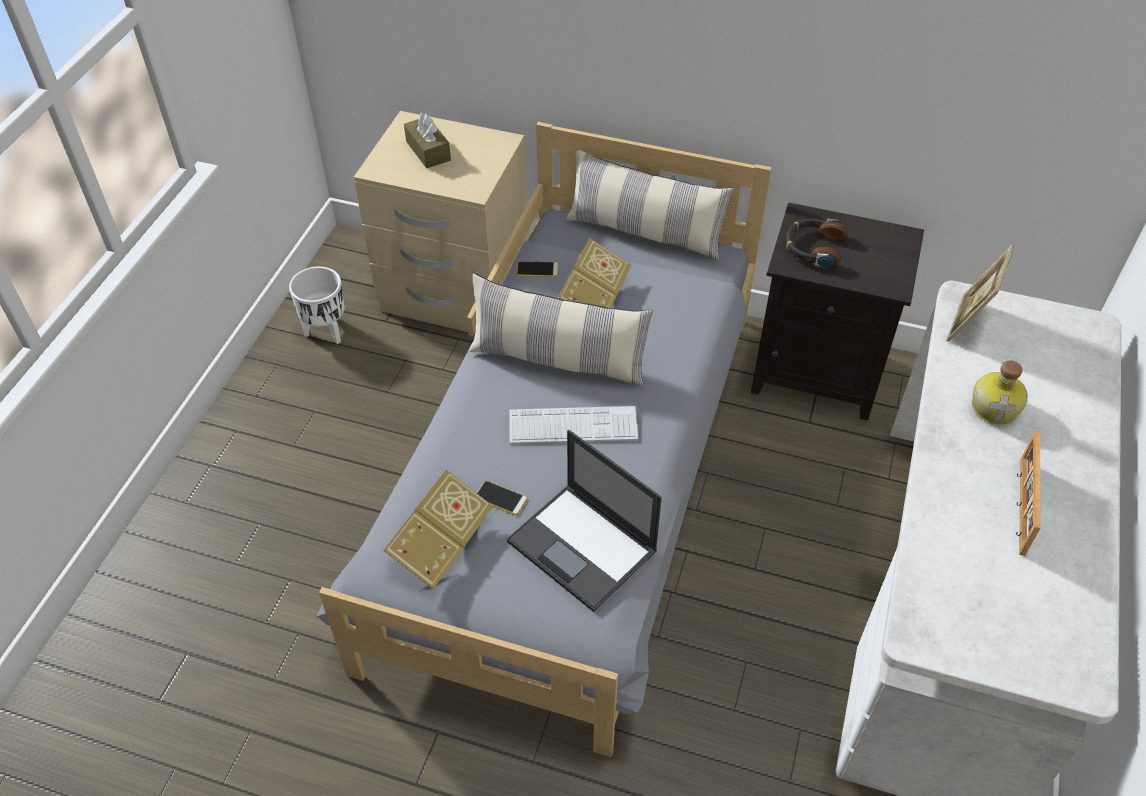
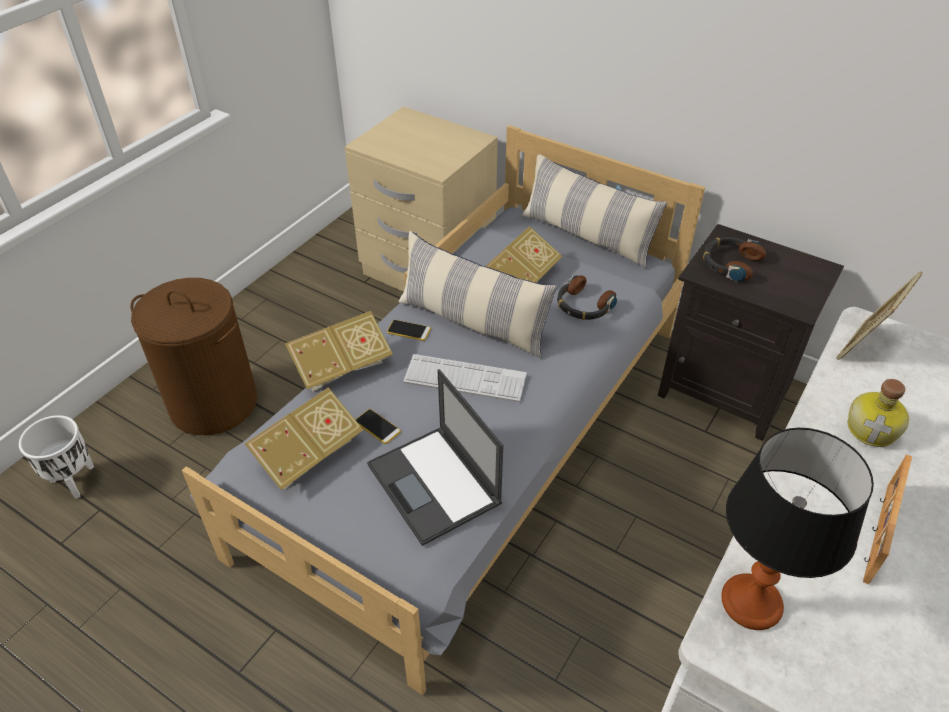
camera: 15 degrees right, 5 degrees down
white planter [289,266,345,344] -> white planter moved to [19,415,94,499]
brown tissue box [404,113,451,168] -> none
phone [516,261,559,277] -> phone moved to [387,320,431,341]
none -> brown laundry basket [130,278,257,435]
none -> book [285,311,393,391]
none -> headphones [557,275,617,320]
none -> table lamp [721,428,874,630]

